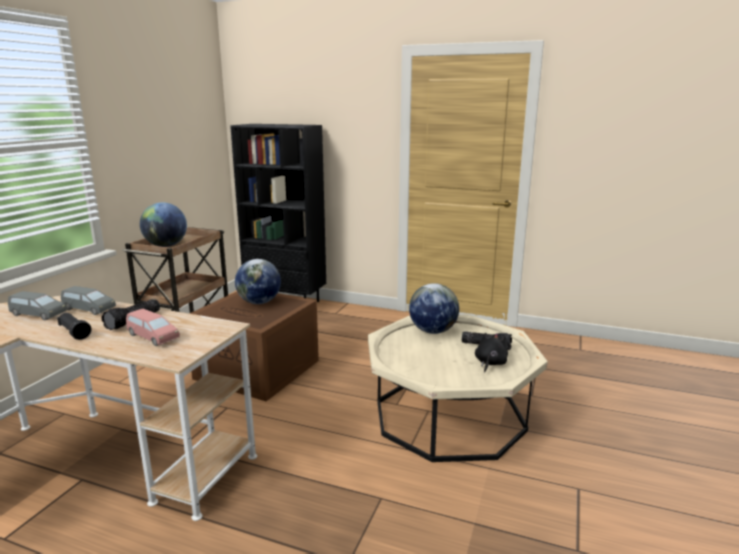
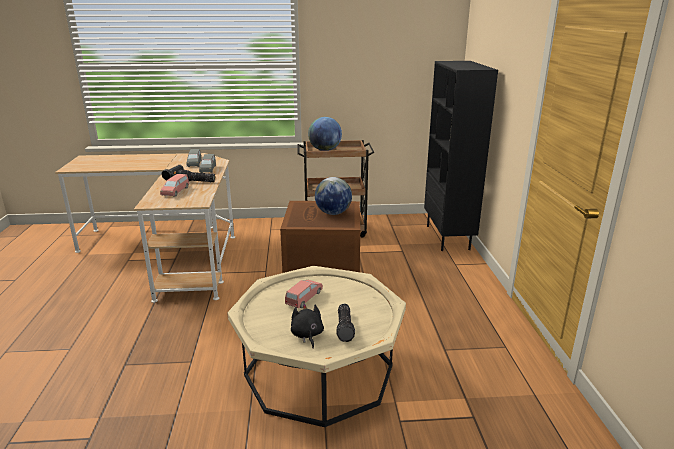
camera: 65 degrees right, 5 degrees up
globe [409,283,459,334] -> none
black plush toy [475,333,508,372] -> black plush toy turned 105 degrees counterclockwise [291,304,324,349]
none -> pink toy car [285,280,323,308]

